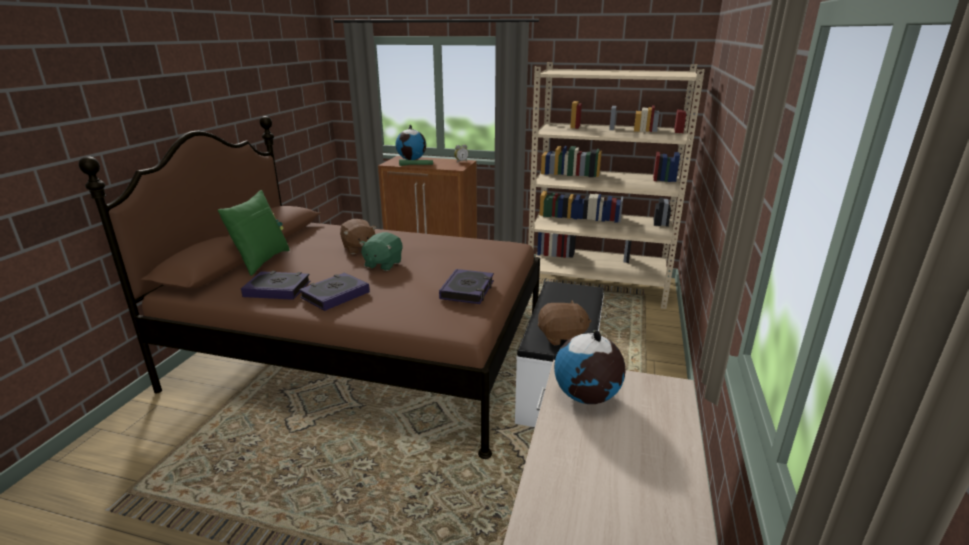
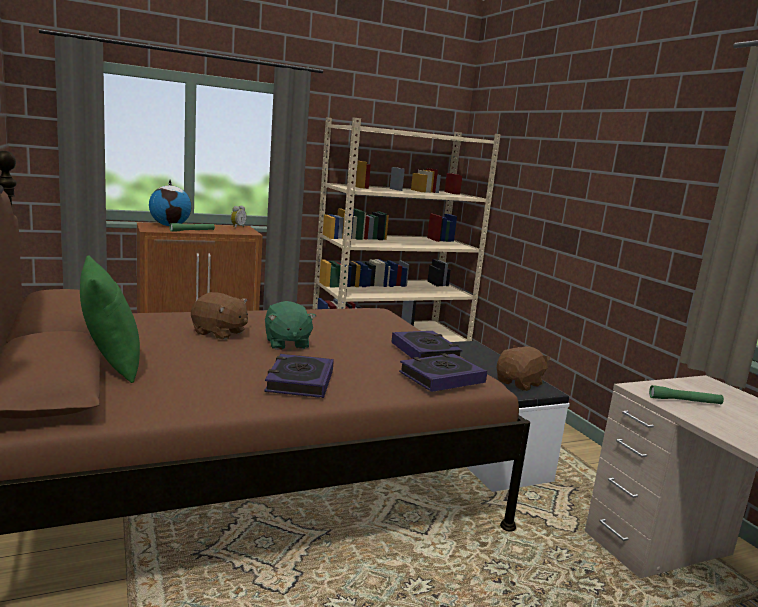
camera: 40 degrees left, 10 degrees down
book [241,271,311,300] -> book moved to [399,353,487,392]
globe [554,330,626,404] -> green flashlight [649,385,724,404]

